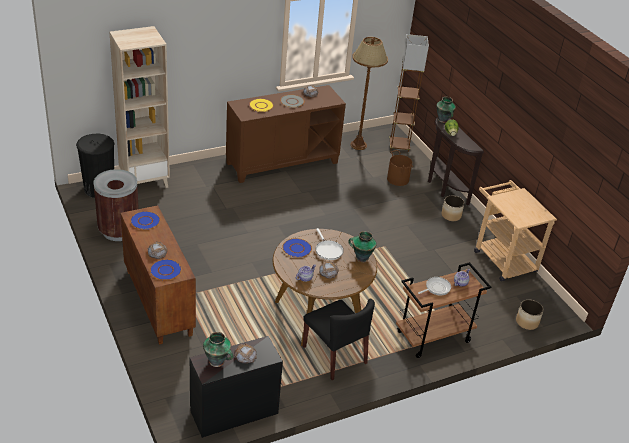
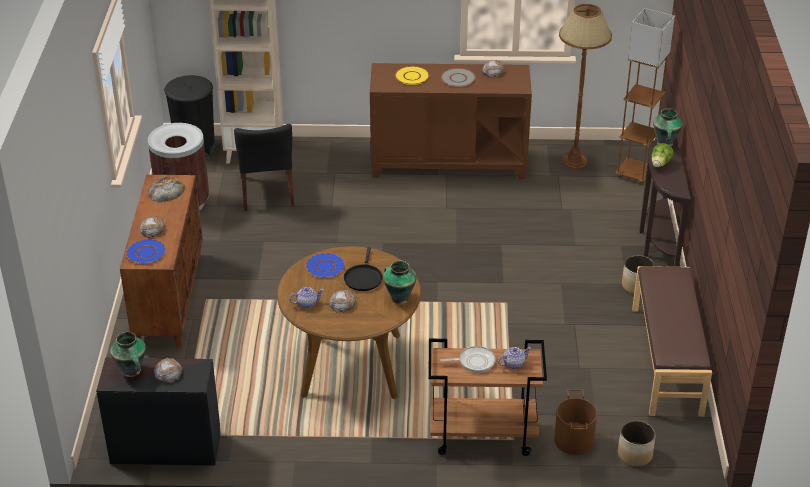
camera: 30 degrees right, 0 degrees up
blue plate [130,211,160,230] -> bread [147,176,185,203]
black chair [303,299,375,380] -> black chair moved to [234,124,294,211]
white frying pan [315,228,344,260] -> black frying pan [344,247,383,291]
brown bucket [387,150,413,186] -> brown bucket moved to [554,389,597,455]
beige cart [474,180,557,281] -> brown bench [632,266,712,417]

